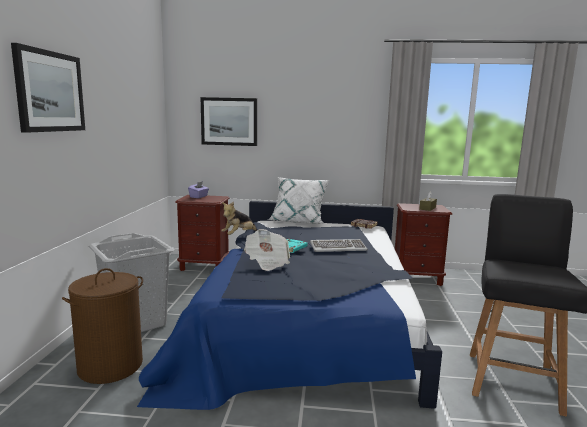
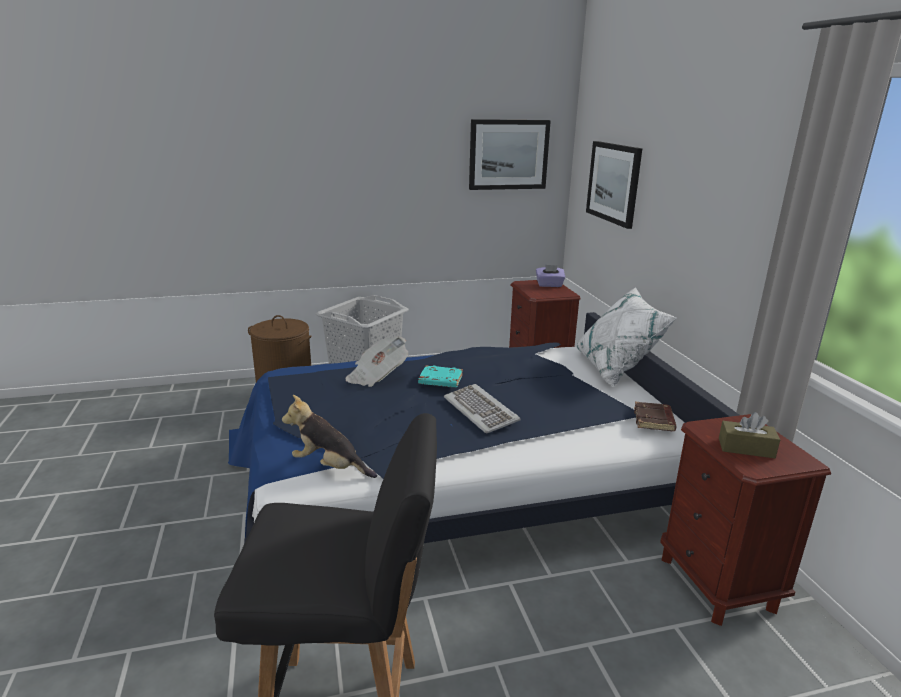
camera: 70 degrees right, 10 degrees up
picture [11,43,85,133] -> picture moved to [469,119,551,190]
plush toy [221,202,257,235] -> plush toy moved to [282,395,377,478]

